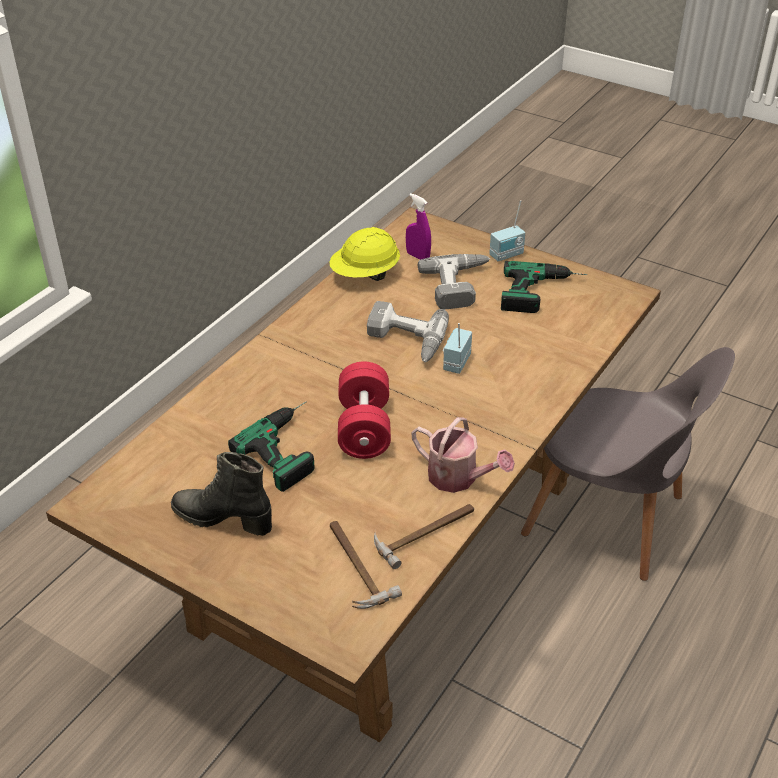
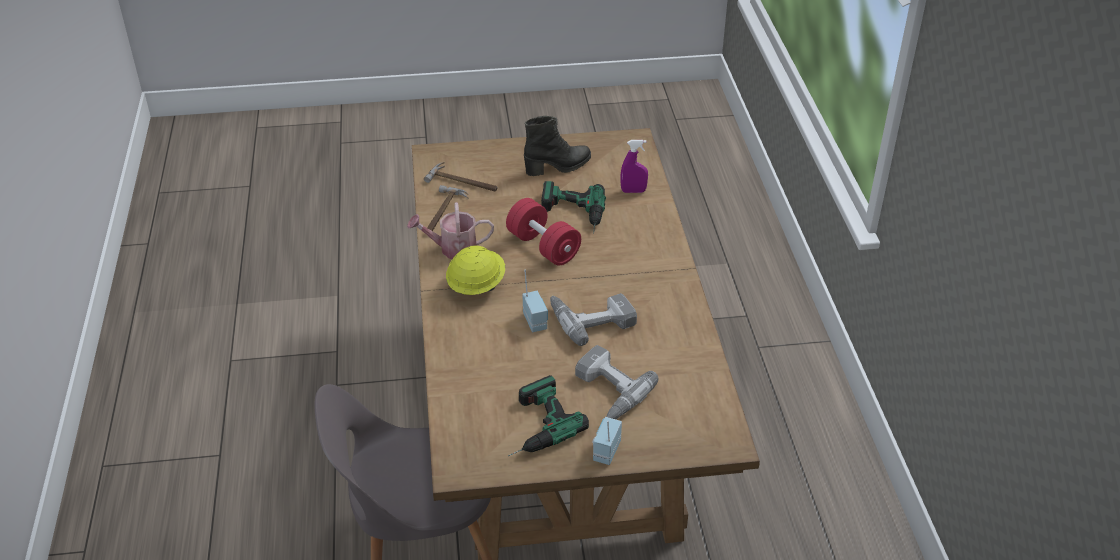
camera: 140 degrees right, 0 degrees up
yellow hard hat [329,227,400,281] -> yellow hard hat moved to [446,245,505,295]
purple spray bottle [406,193,431,260] -> purple spray bottle moved to [621,140,648,193]

